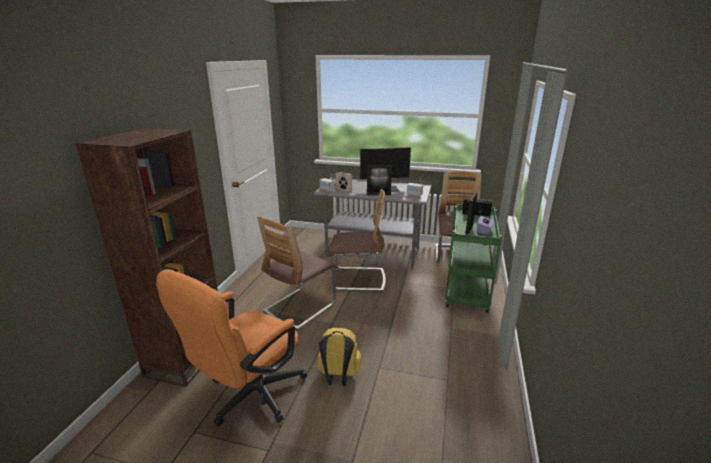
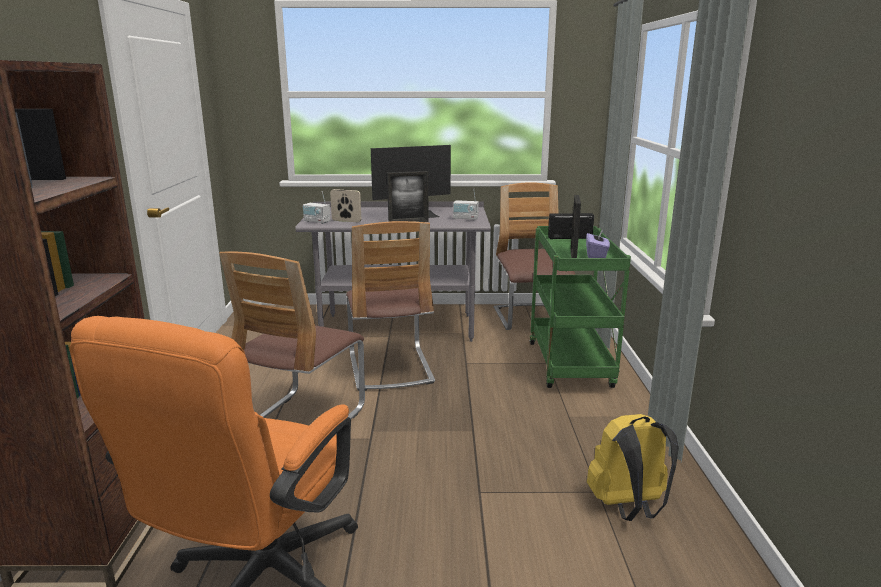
camera: 15 degrees left, 5 degrees down
yellow backpack [318,328,361,386] -> yellow backpack moved to [587,414,679,521]
chair [329,189,386,291] -> chair turned 90 degrees clockwise [346,221,435,391]

